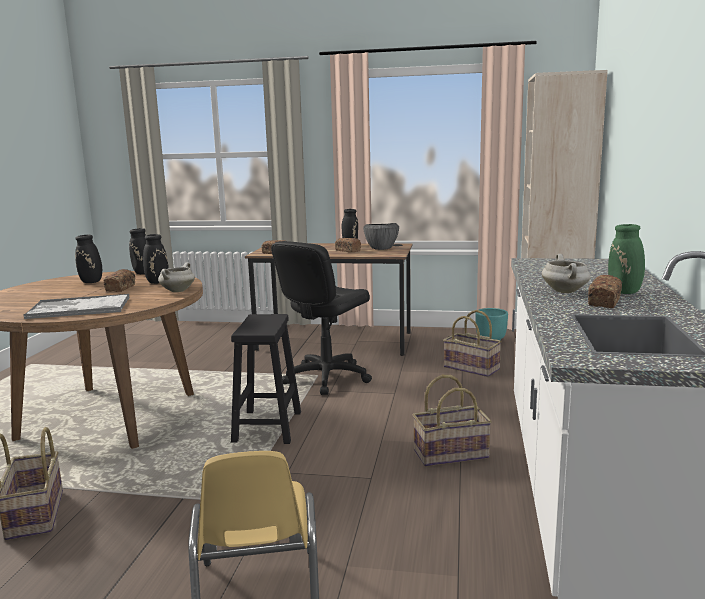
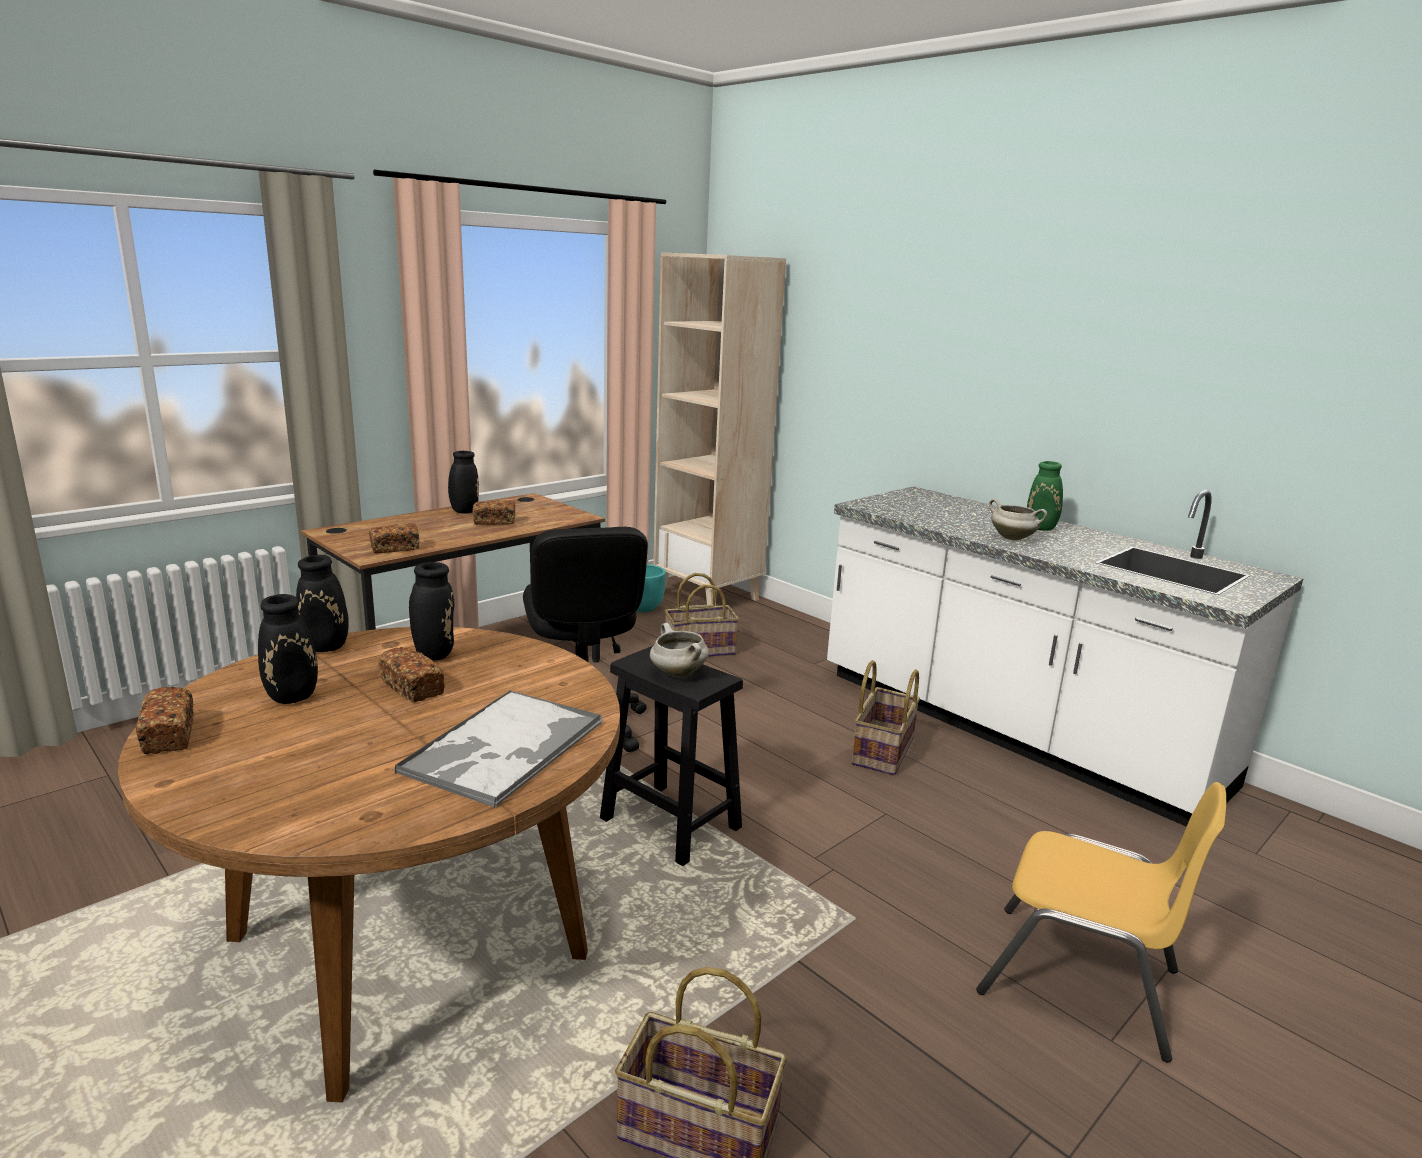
camera: 55 degrees left, 5 degrees up
white cooking pot [158,262,195,292] -> white cooking pot moved to [650,623,709,677]
bowl [363,223,399,250] -> none
bread [588,275,622,308] -> bread moved to [136,687,194,754]

